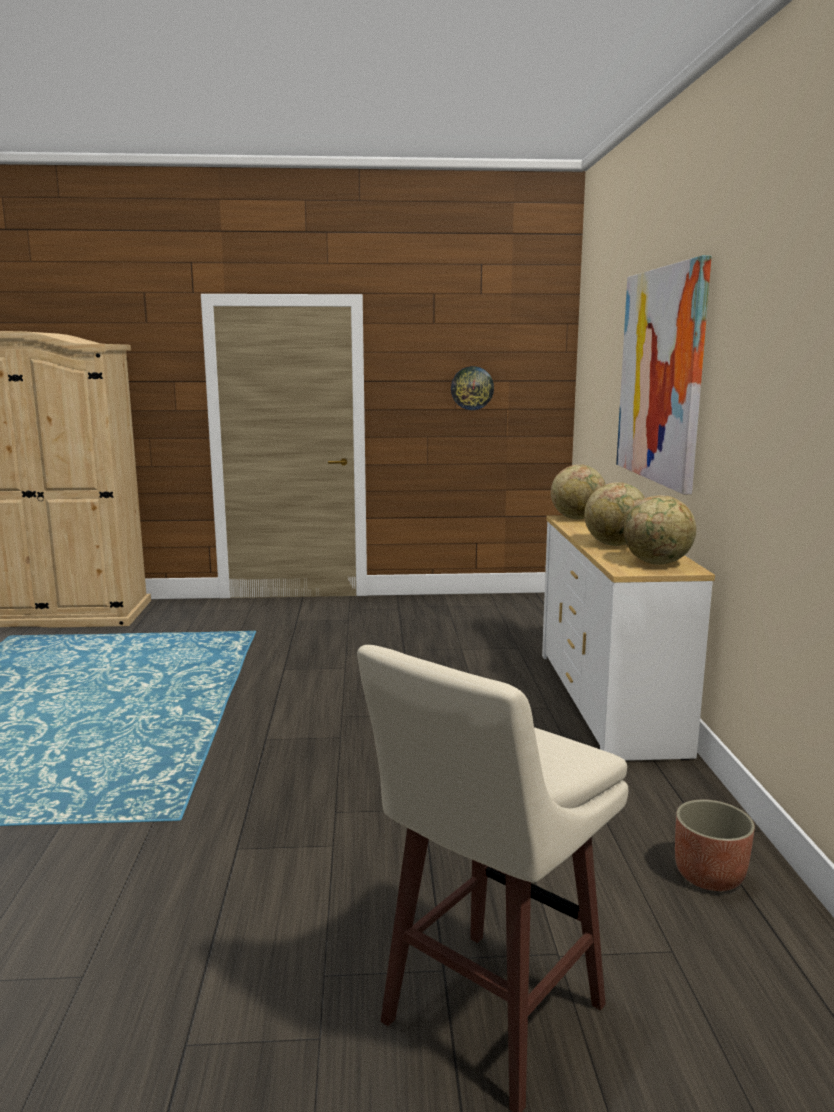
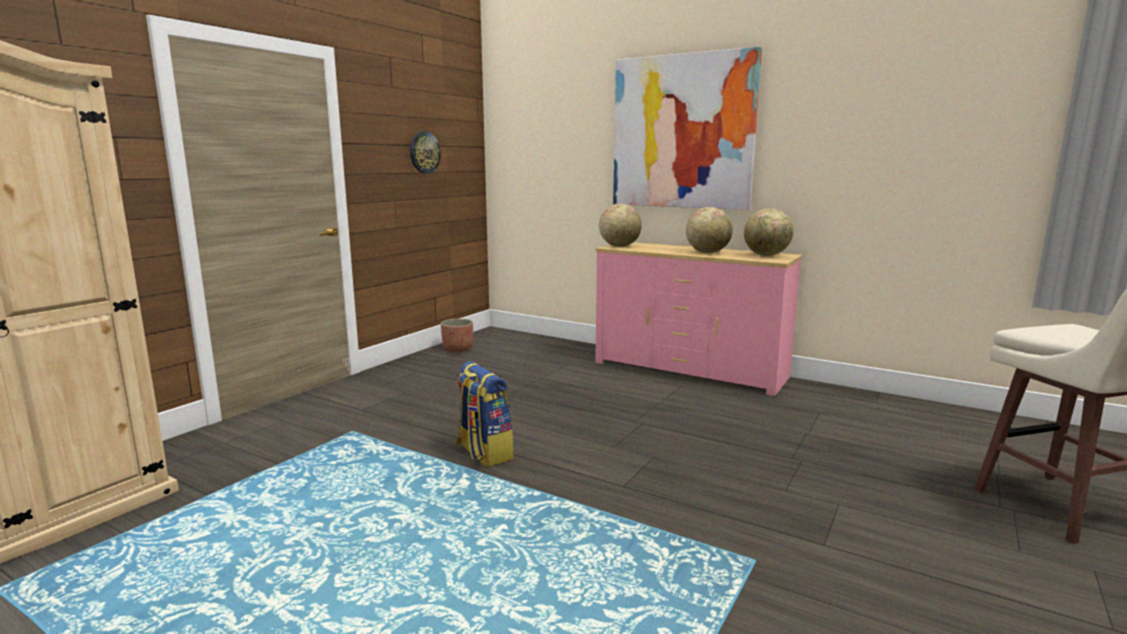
camera: 55 degrees left, 0 degrees up
white dresser [542,515,715,761] -> pink dresser [595,242,802,396]
planter [675,800,755,891] -> planter moved to [441,319,473,352]
none -> backpack [456,361,514,467]

